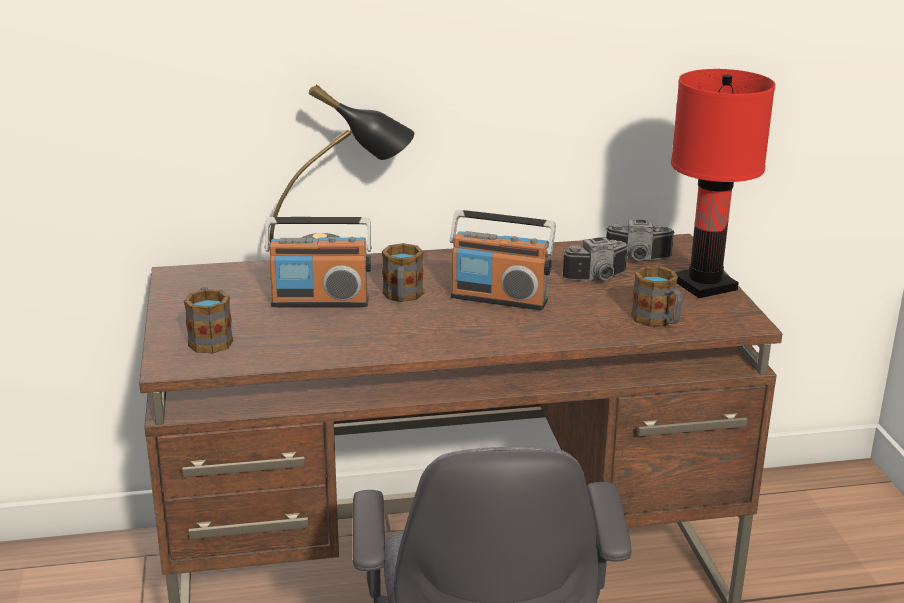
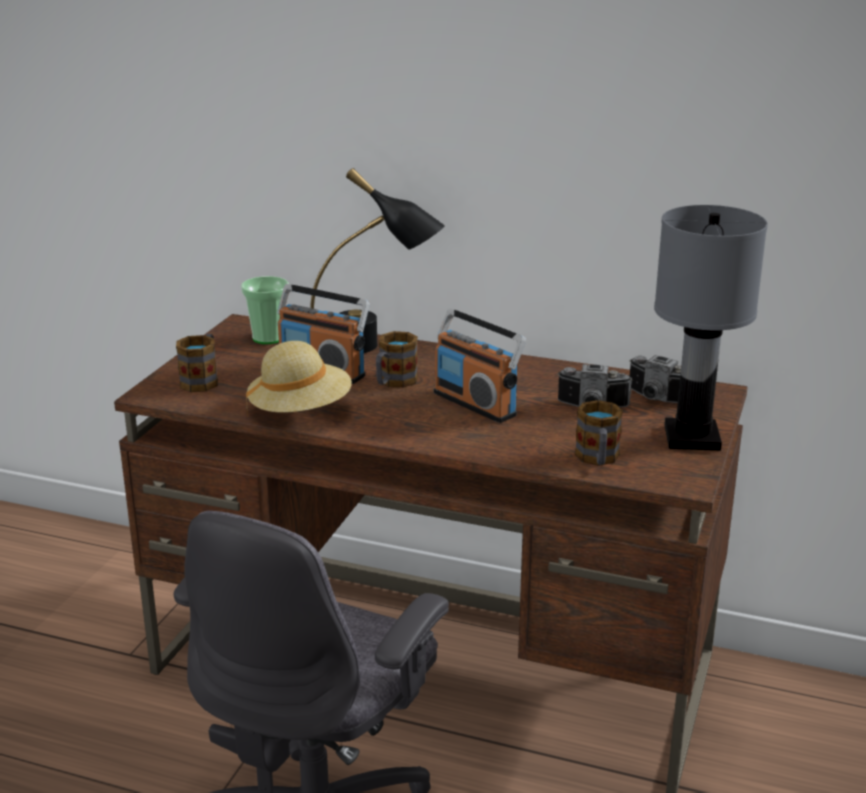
camera: 30 degrees right, 0 degrees up
red table lamp [671,69,776,298] -> grey table lamp [654,205,768,451]
none -> cup [241,276,289,344]
none -> beige hat [246,341,352,415]

